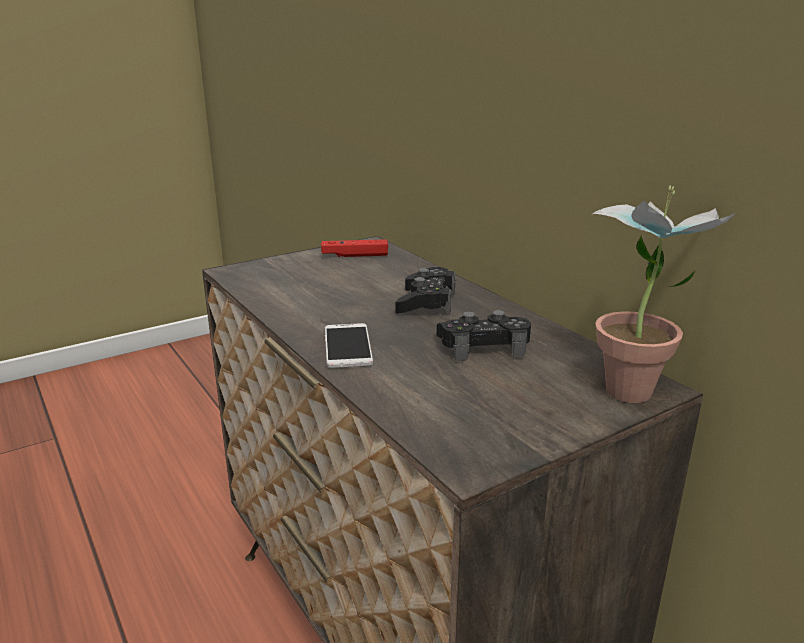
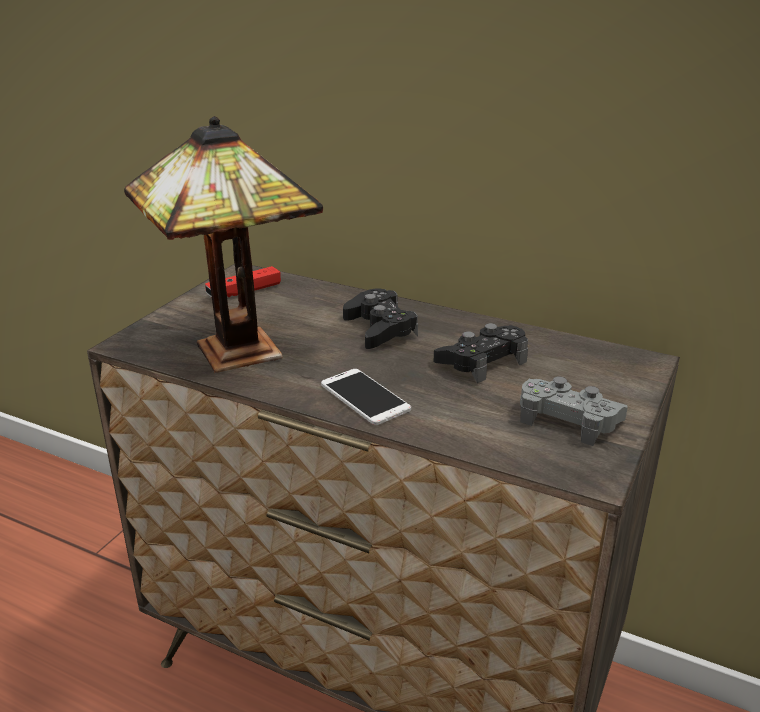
camera: 30 degrees left, 5 degrees up
potted plant [591,185,736,403] -> none
none -> table lamp [124,116,323,373]
none -> grey game controller [520,376,628,446]

